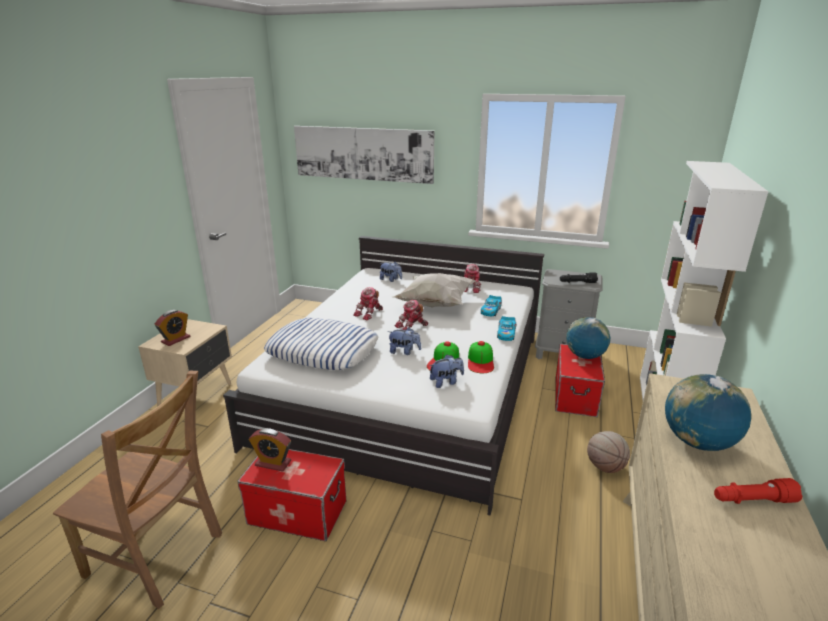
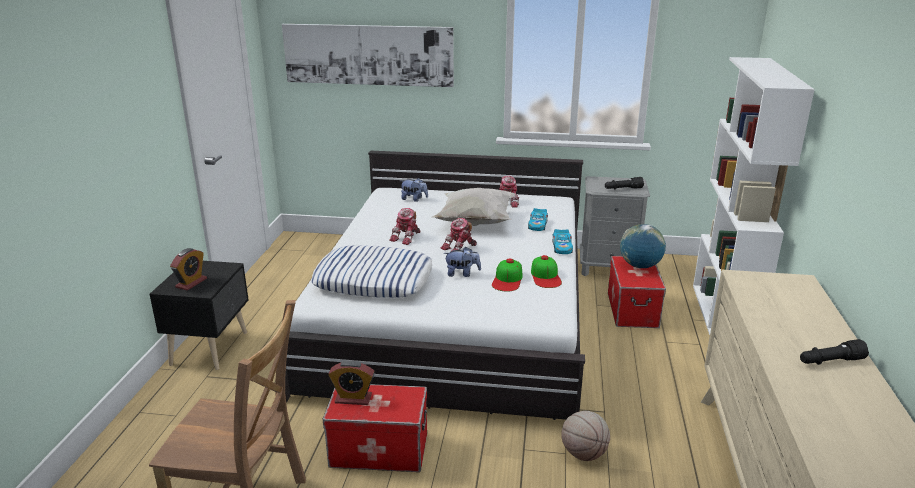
camera: 10 degrees left, 0 degrees up
beige nightstand [138,319,232,407] -> black nightstand [150,261,249,370]
plush toy [429,354,464,388] -> none
basketball [587,431,630,473] -> basketball moved to [561,411,610,461]
globe [665,374,751,451] -> none
red flashlight [714,478,802,504] -> black flashlight [800,339,869,365]

